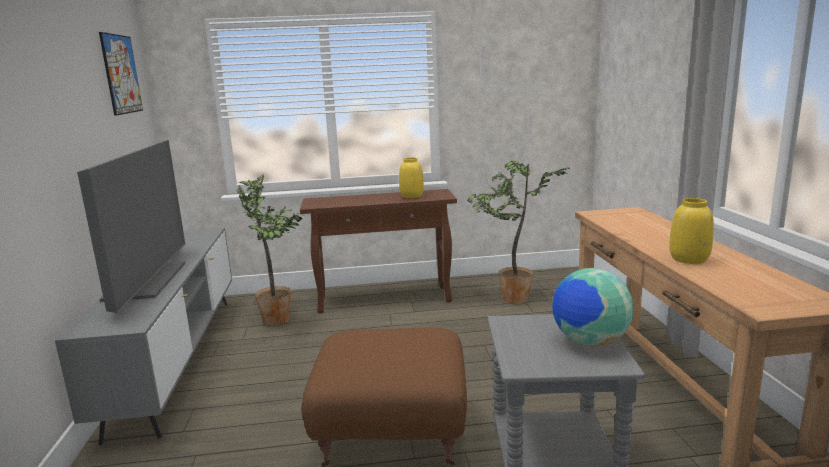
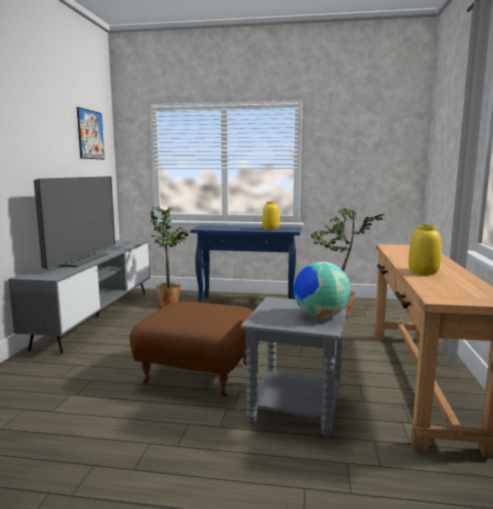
camera: 15 degrees right, 5 degrees down
brown console table [300,189,457,314] -> blue console table [190,225,301,302]

